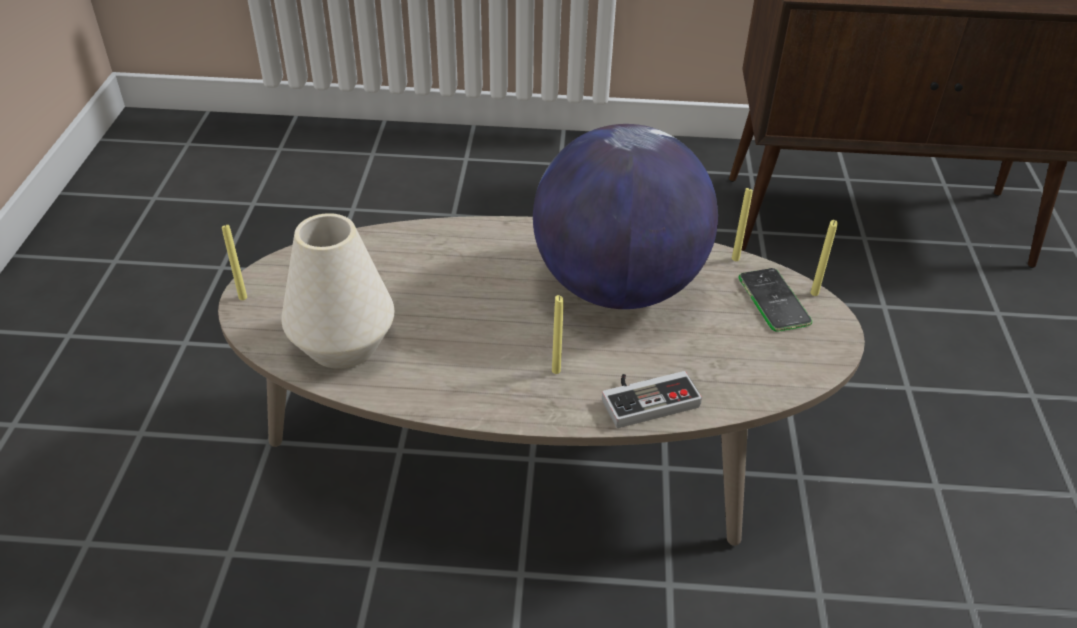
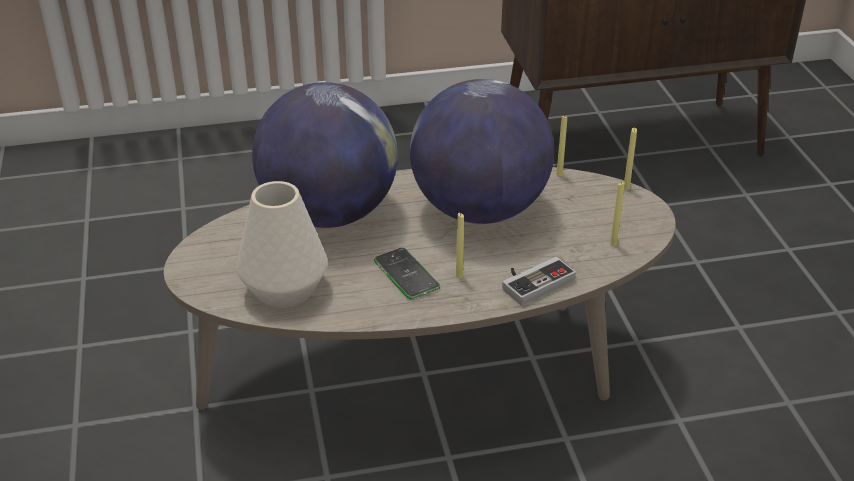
camera: 15 degrees left, 5 degrees down
yellow candle [222,225,247,300] -> yellow candle moved to [610,182,624,246]
phone [738,268,812,332] -> phone moved to [374,248,440,299]
none -> globe [252,82,398,228]

